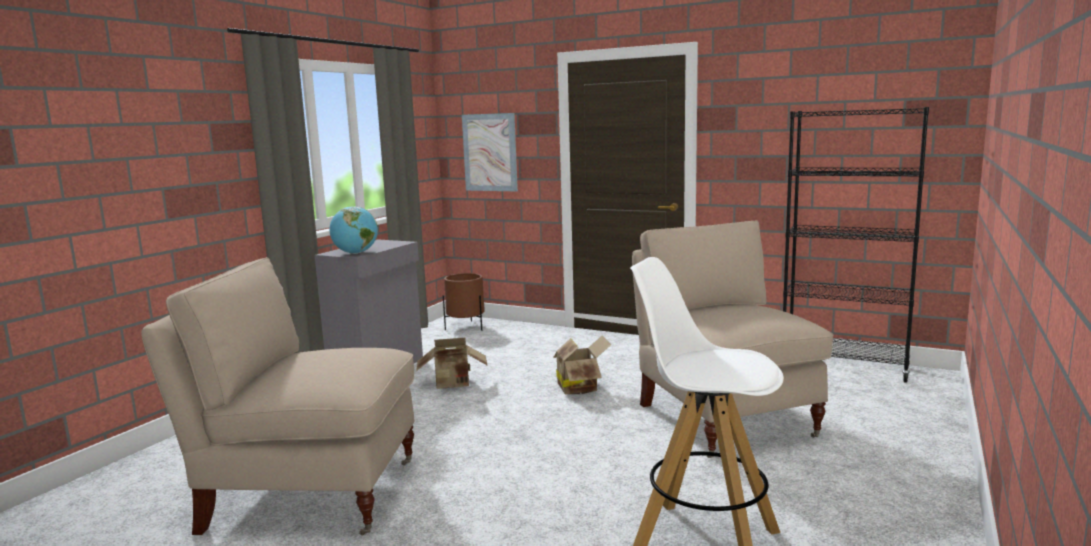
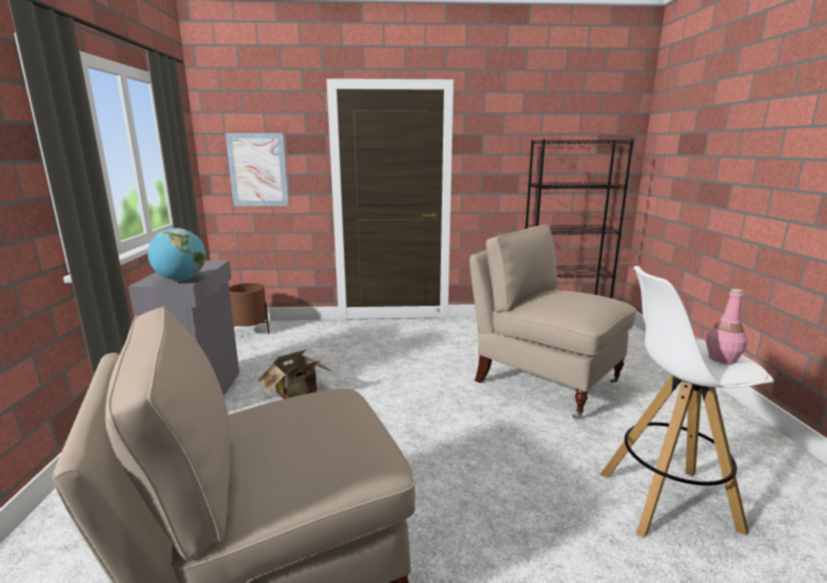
camera: 30 degrees left, 5 degrees up
cardboard box [553,335,612,394] -> none
none -> pink bottle [706,289,748,364]

